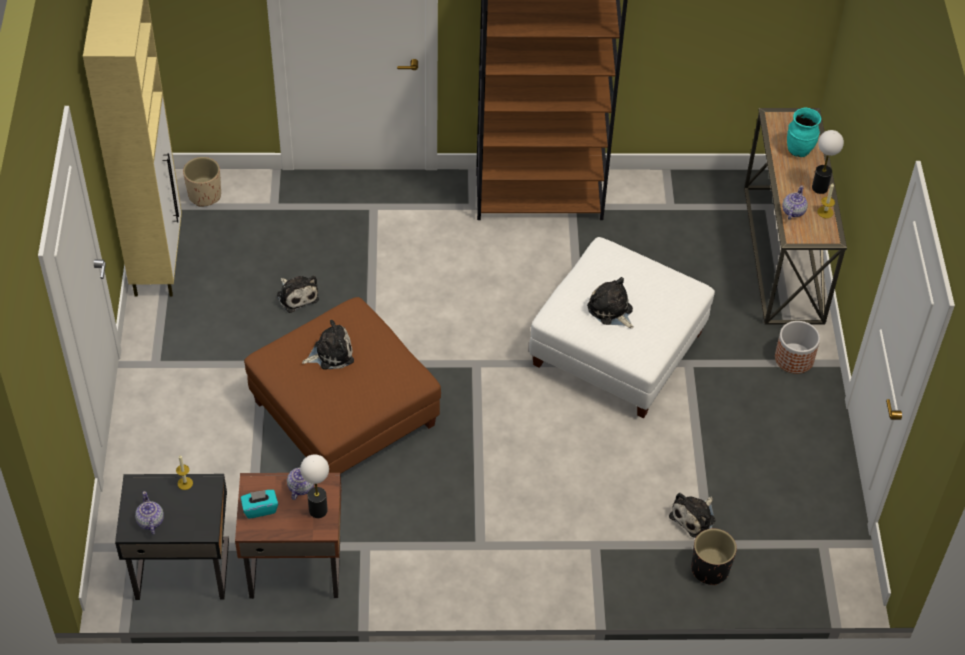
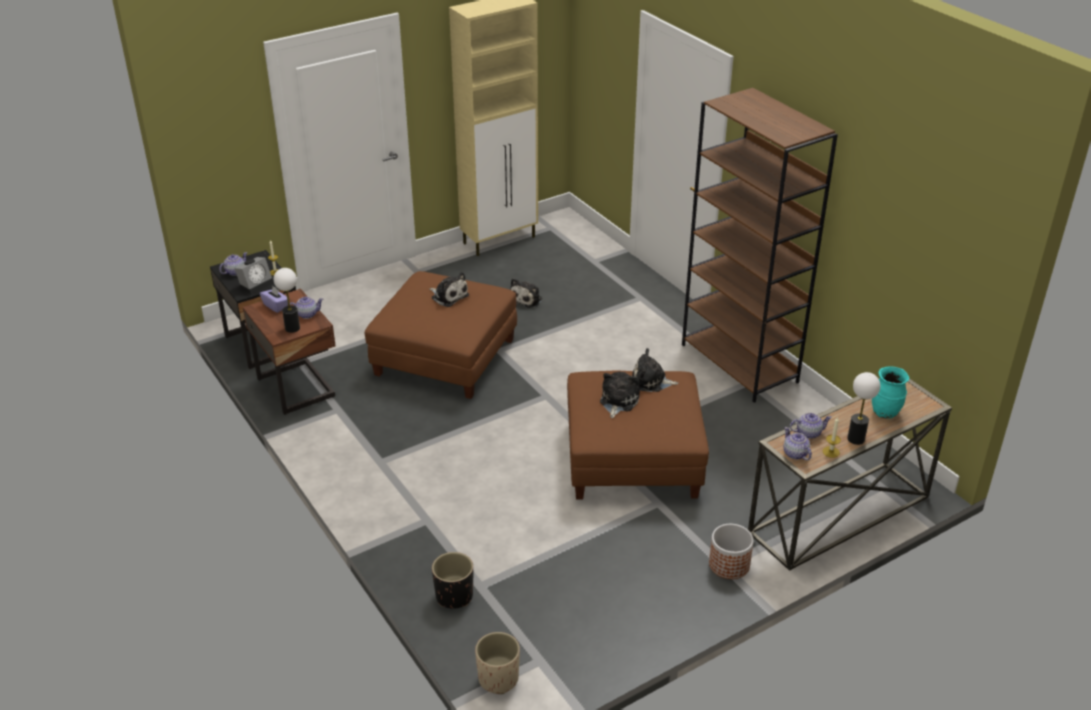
camera: 60 degrees right, 15 degrees down
beige planter [183,157,221,207] -> beige planter moved to [475,632,520,694]
turquoise tissue box [241,490,278,519] -> purple tissue box [260,286,288,313]
white ottoman [529,237,715,418] -> brown ottoman [567,370,709,499]
plush toy [669,493,715,538] -> plush toy moved to [632,348,679,392]
none -> alarm clock [234,257,274,295]
none -> teapot [783,427,812,460]

